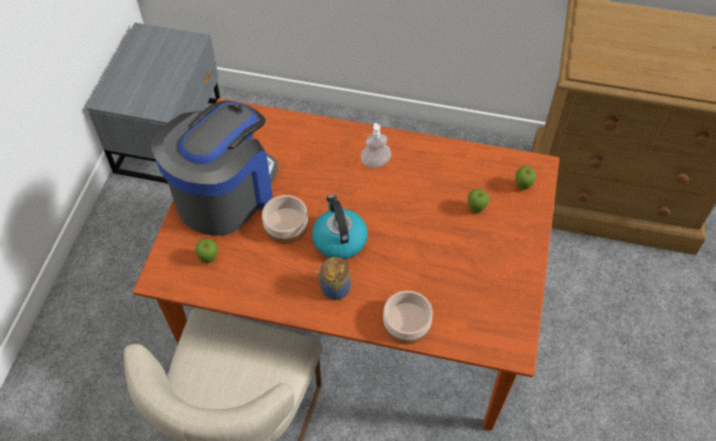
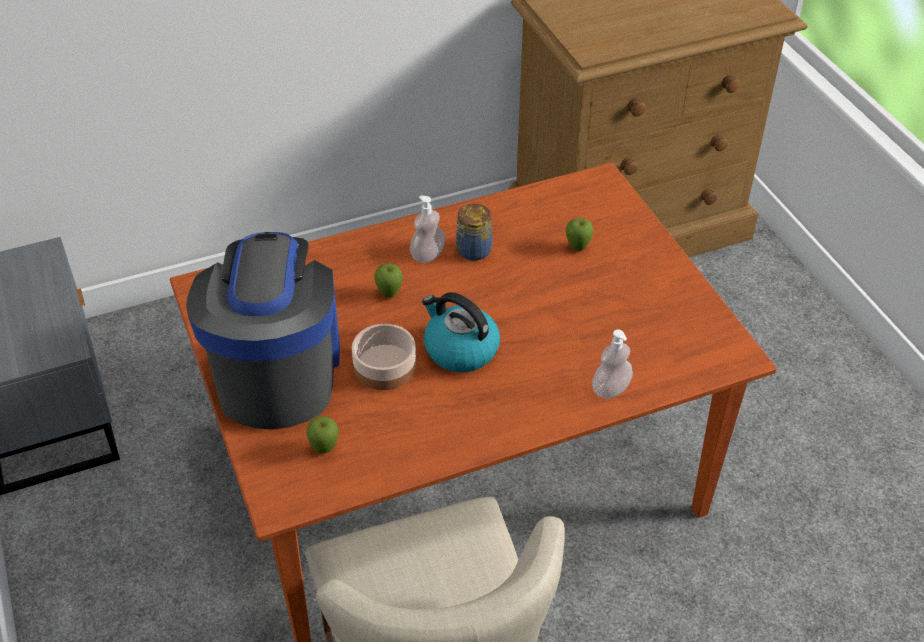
camera: 35 degrees left, 10 degrees down
jar [317,257,351,300] -> jar moved to [456,204,492,261]
bowl [383,291,433,345] -> soap dispenser [592,329,633,399]
apple [515,166,536,190] -> apple moved to [374,263,403,298]

